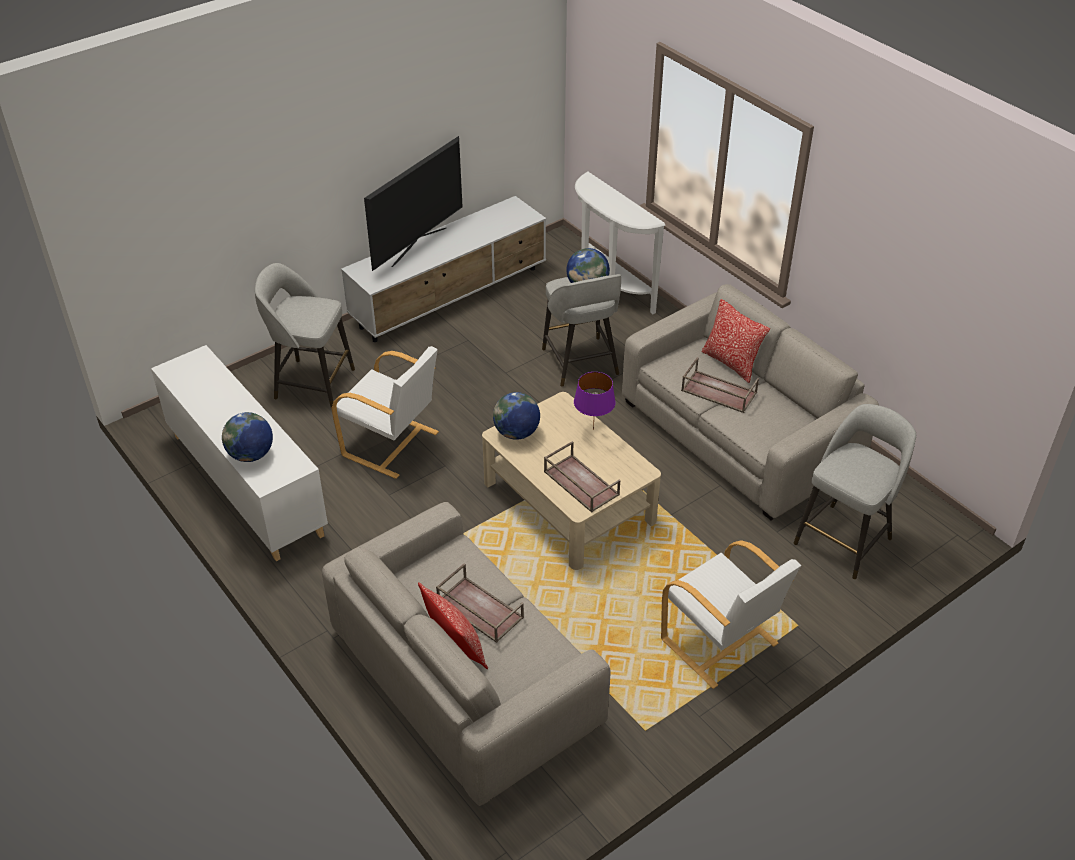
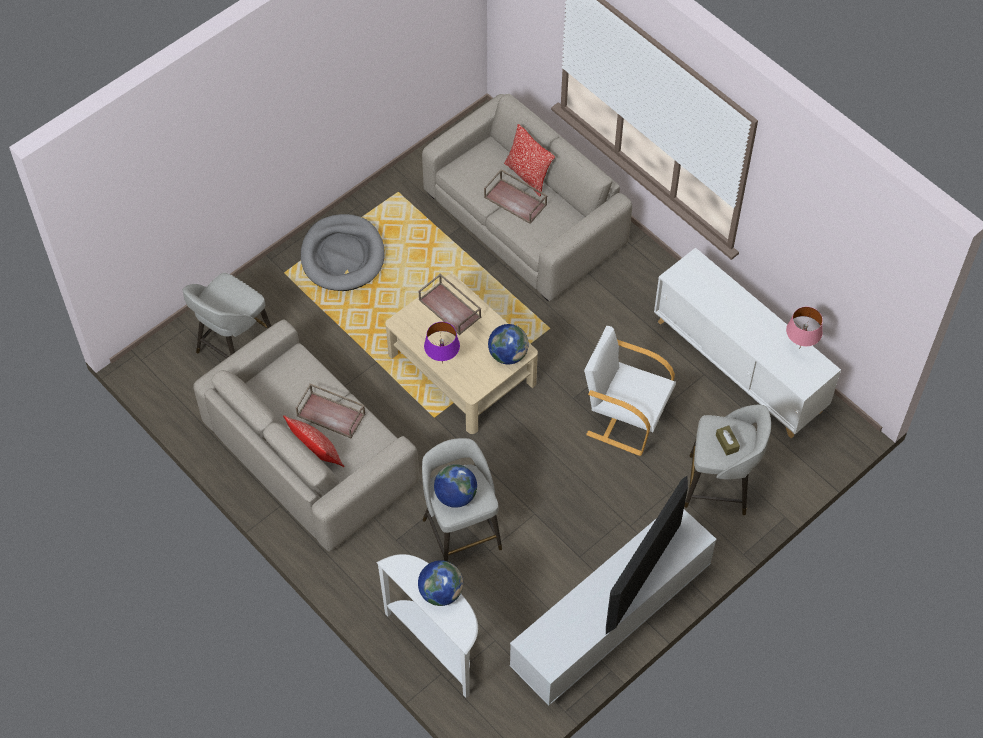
camera: 175 degrees right, 15 degrees up
globe [222,412,273,462] -> globe moved to [418,560,463,606]
white armchair [661,540,801,689] -> grey dog bed [301,214,385,291]
none -> brown tissue box [716,425,740,456]
none -> pink table lamp [786,307,823,347]

